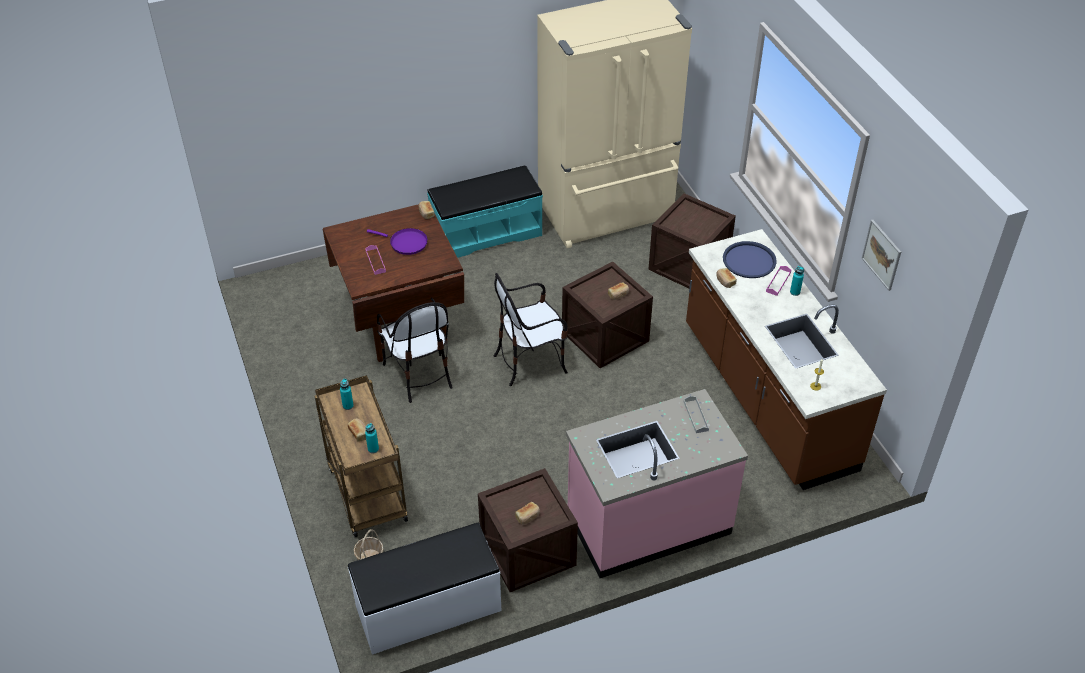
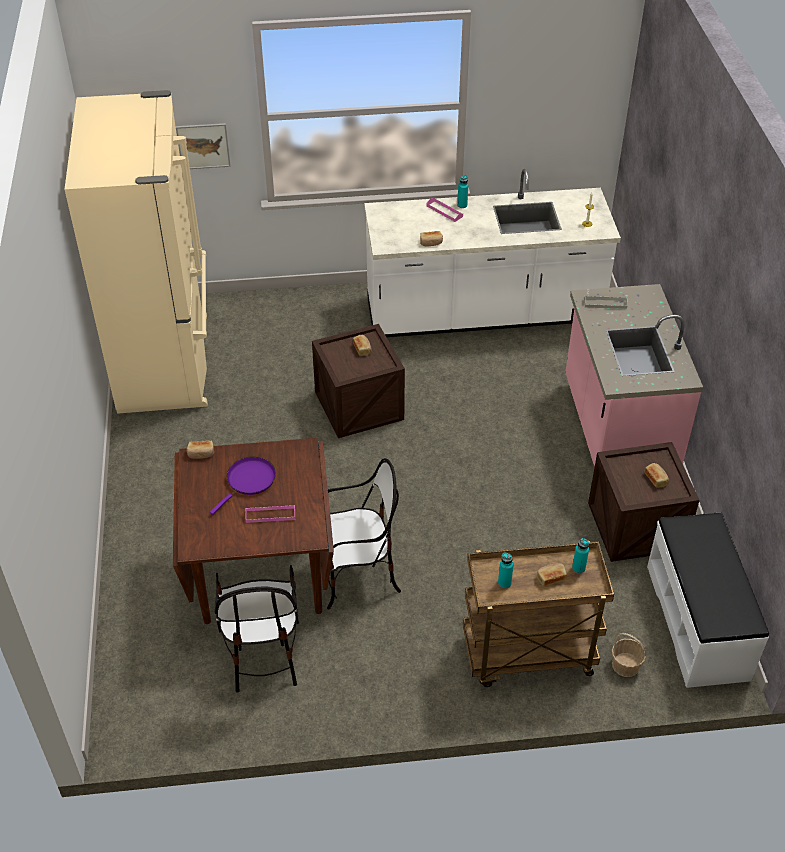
camera: 75 degrees left, 0 degrees up
turquoise bench [427,165,543,258] -> none
chair [494,273,568,386] -> chair moved to [215,565,299,693]
crate [648,193,736,288] -> none
brown counter [686,229,887,490] -> white counter [364,169,621,337]
blue tray [723,241,777,278] -> none
picture [862,220,901,291] -> picture moved to [176,123,231,169]

